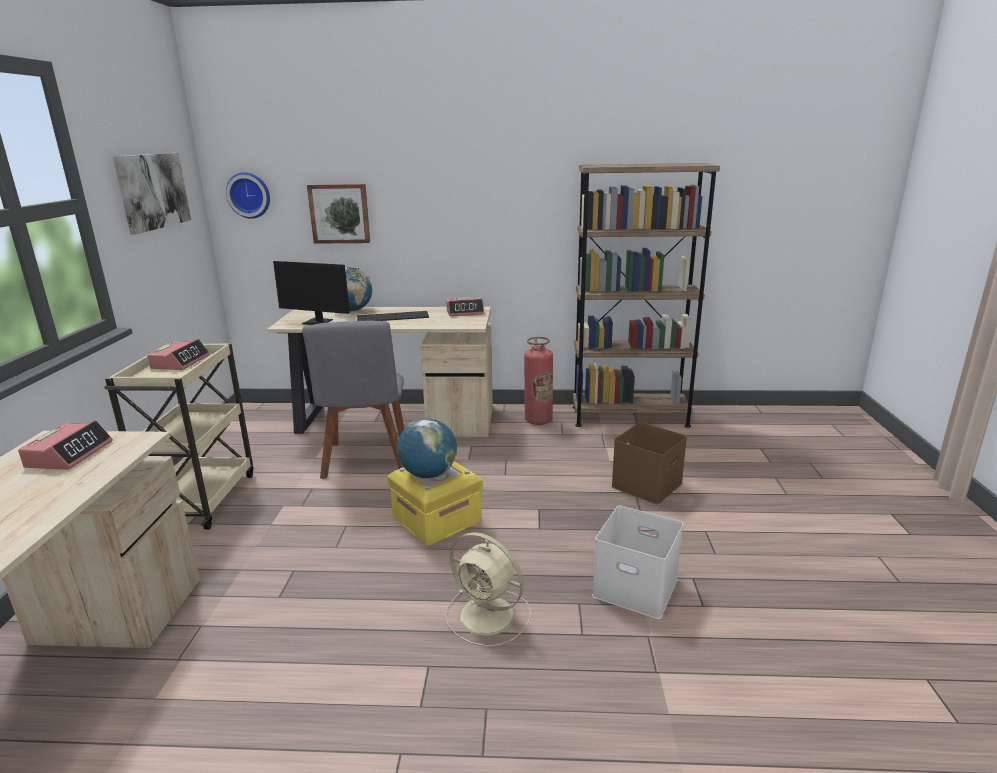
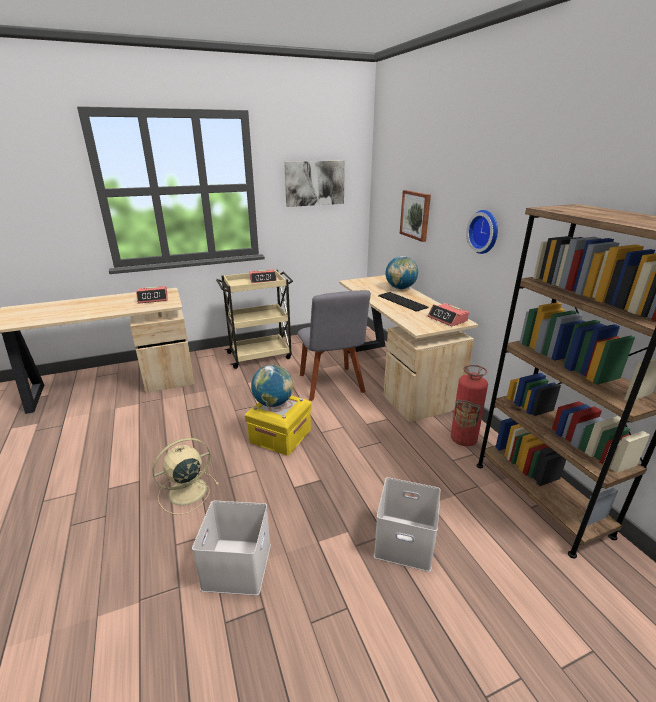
camera: 65 degrees right, 5 degrees up
wall clock [226,172,270,219] -> wall clock moved to [466,210,498,254]
monitor [273,261,368,325] -> none
grey chair [302,321,404,479] -> grey chair turned 75 degrees counterclockwise [297,290,371,401]
beige fan [445,532,531,647] -> beige fan turned 45 degrees clockwise [152,438,219,515]
brown storage box [611,422,687,504] -> white storage box [374,477,441,572]

